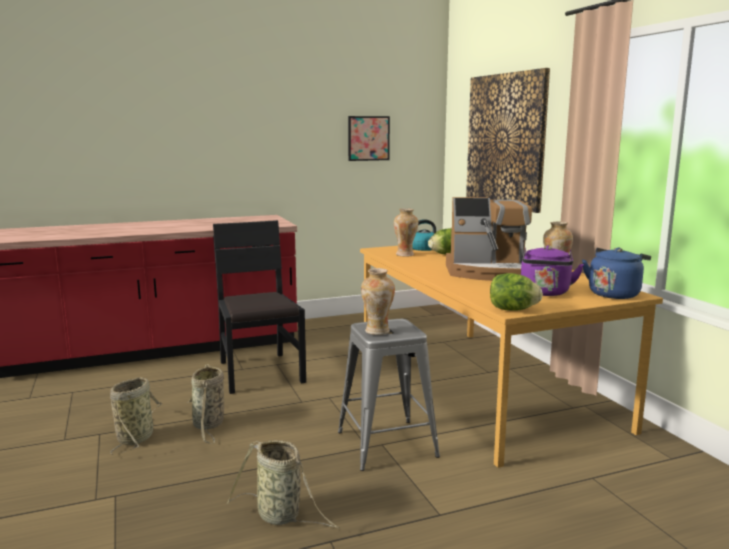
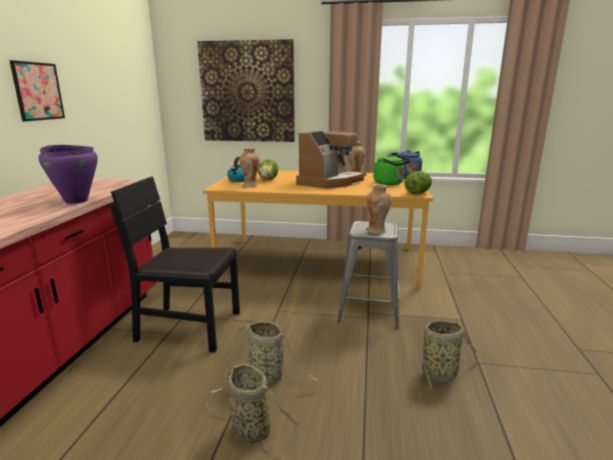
camera: 60 degrees left, 5 degrees up
picture [348,116,390,161] -> picture moved to [9,60,65,122]
purple kettle [521,245,584,296] -> green kettle [374,154,411,185]
none -> purple cooking pot [39,145,98,204]

